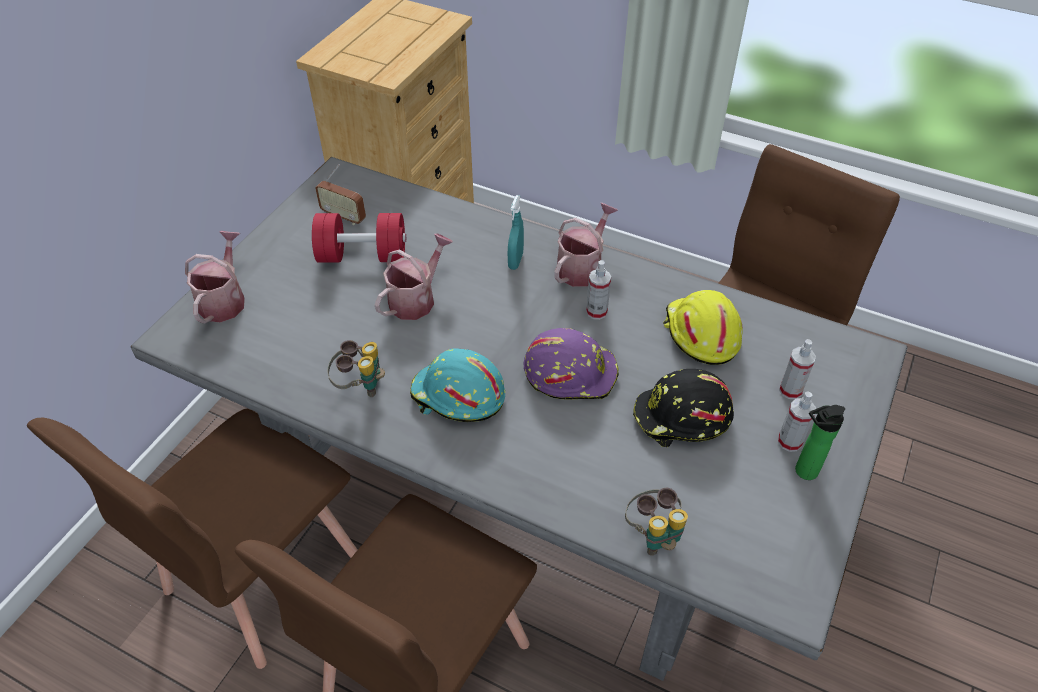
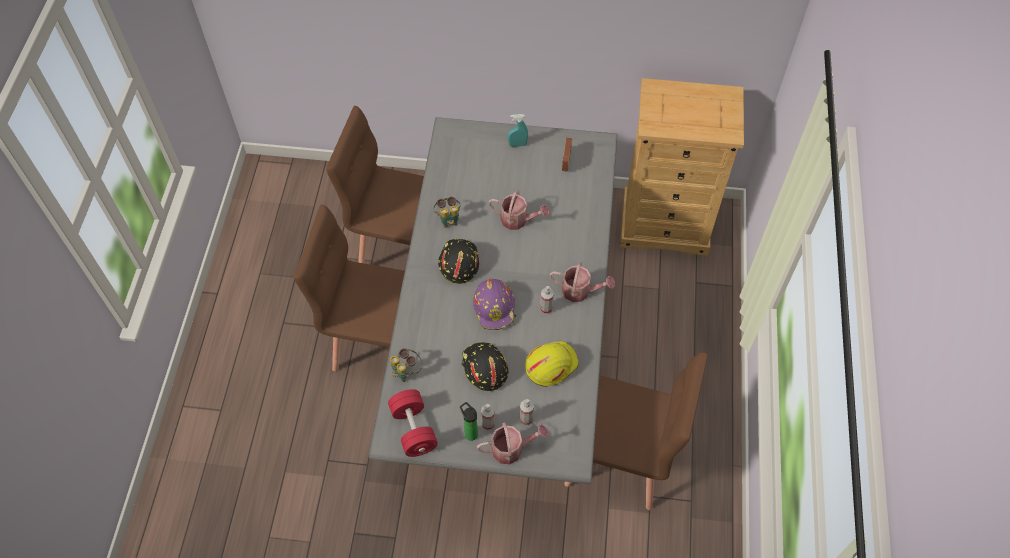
camera: 70 degrees right, 10 degrees up
watering can [185,231,245,323] -> watering can moved to [477,423,548,464]
red dumbbell [312,213,406,263] -> red dumbbell moved to [388,389,438,457]
turquoise hard hat [410,348,505,422] -> black hard hat [438,239,479,284]
turquoise spray bottle [508,195,524,270] -> turquoise spray bottle moved to [508,114,528,147]

